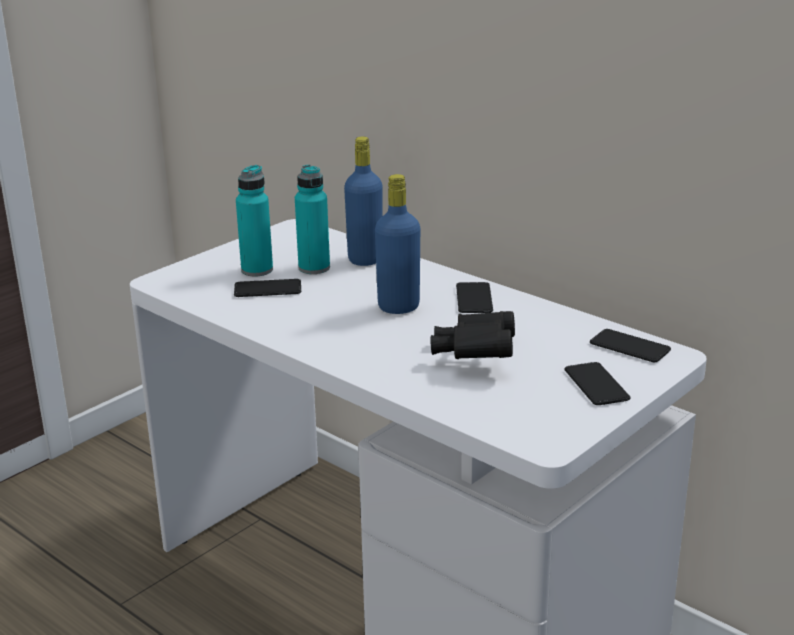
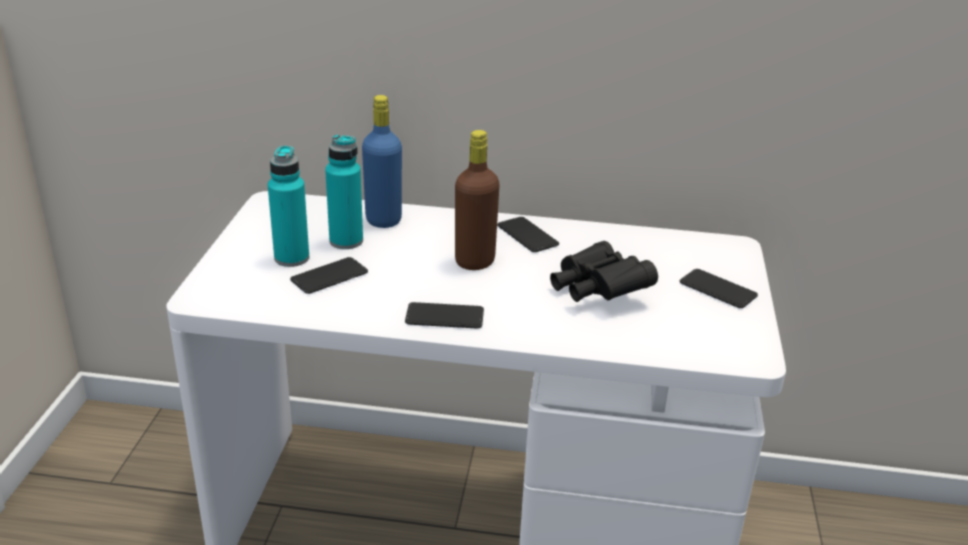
camera: 35 degrees left, 5 degrees up
blue bottle [375,174,420,314] -> brown bottle [455,130,500,270]
phone [590,329,671,362] -> phone moved to [405,302,484,329]

